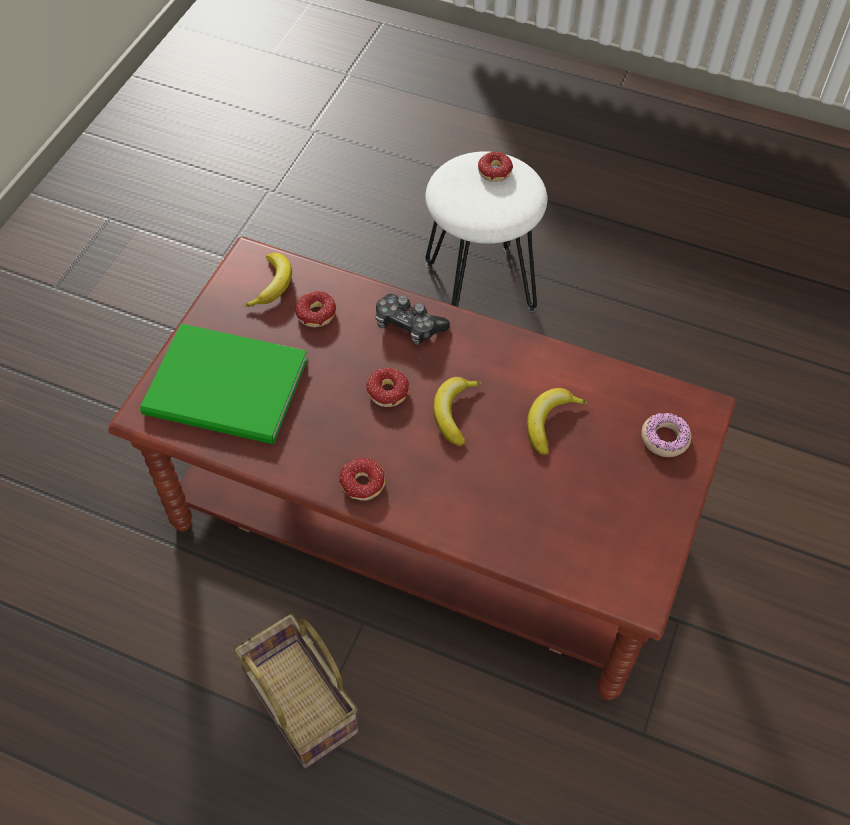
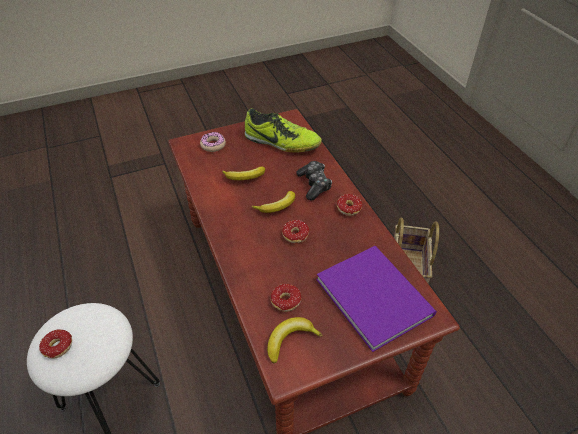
camera: 135 degrees left, 10 degrees down
green book [140,323,308,444] -> purple book [316,246,437,352]
game controller [376,294,450,345] -> game controller moved to [296,161,332,200]
none -> shoe [245,108,322,153]

